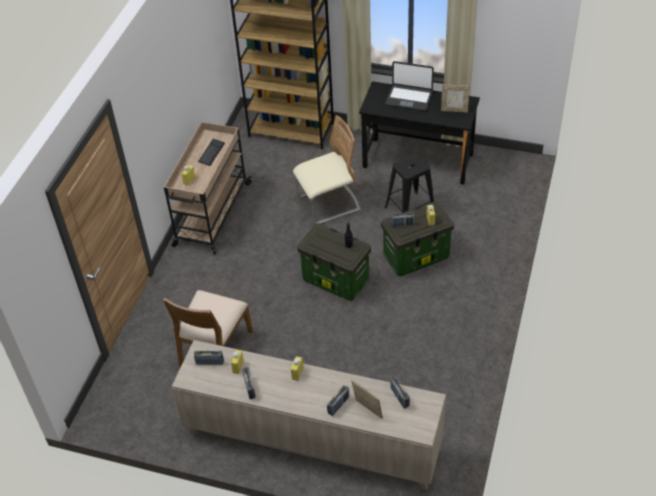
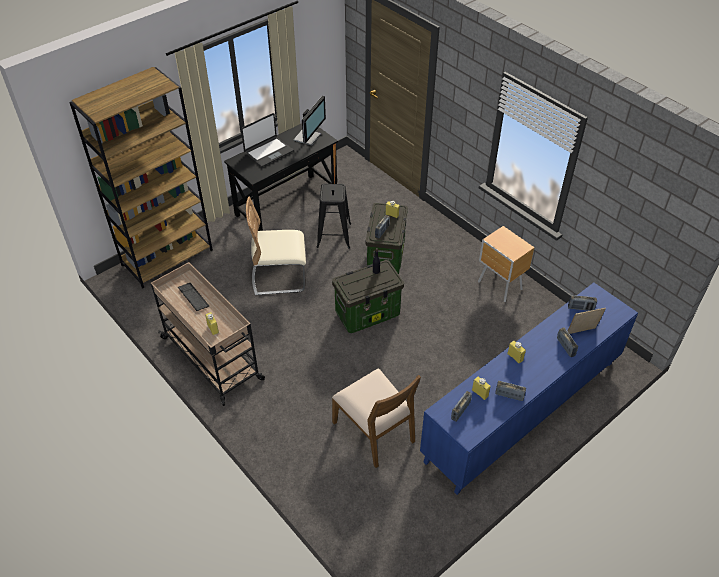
camera: 60 degrees left, 0 degrees up
beige cabinet [172,340,446,490] -> blue cabinet [420,283,638,495]
beige chair [293,115,360,224] -> beige chair turned 105 degrees counterclockwise [246,196,306,295]
picture frame [441,84,470,113] -> monitor [294,96,326,146]
none -> brown nightstand [478,226,535,302]

